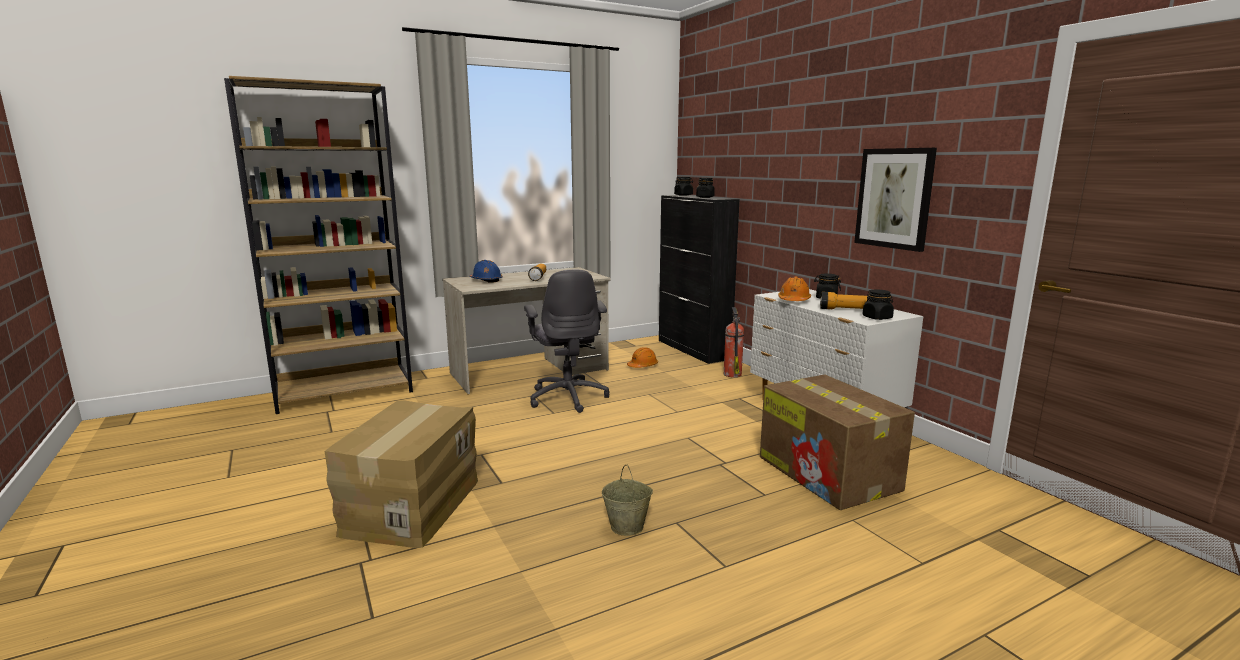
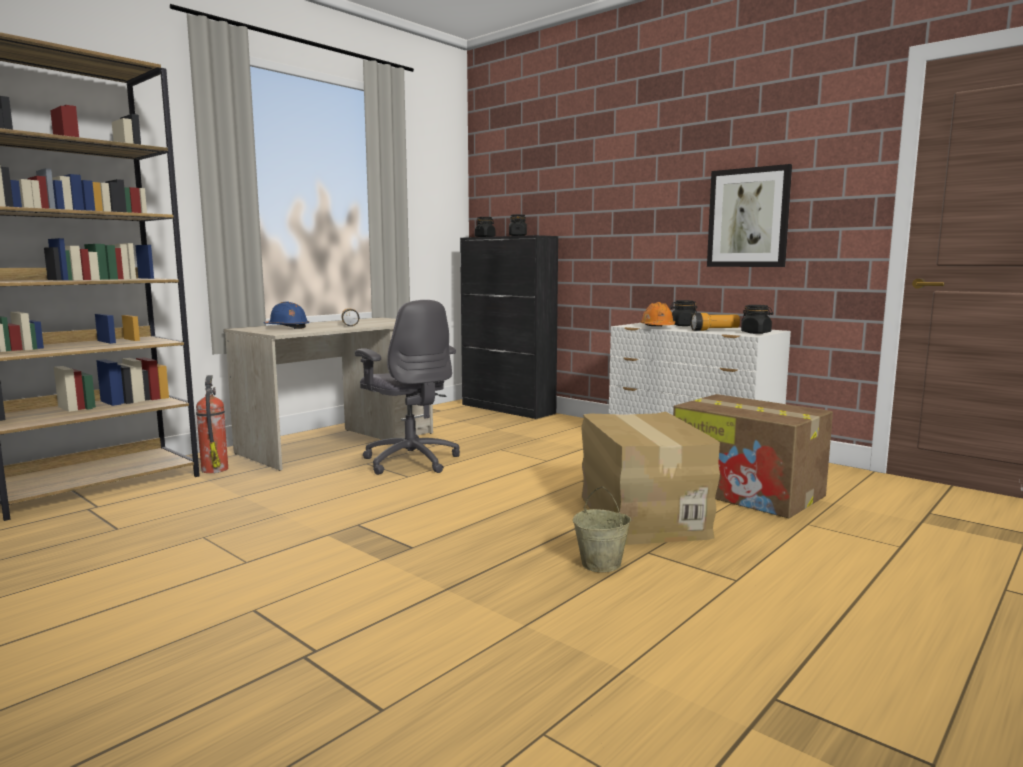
camera: 20 degrees left, 5 degrees down
cardboard box [325,401,478,548] -> cardboard box moved to [582,412,720,545]
orange hard hat [627,348,658,368] -> none
fire extinguisher [724,307,744,377] -> fire extinguisher moved to [196,375,228,473]

